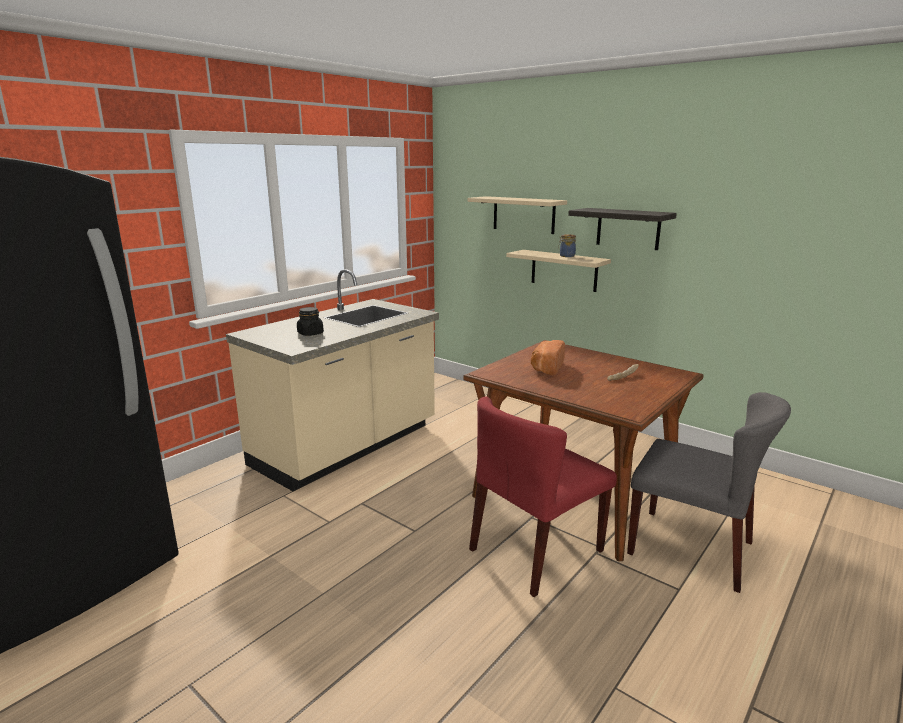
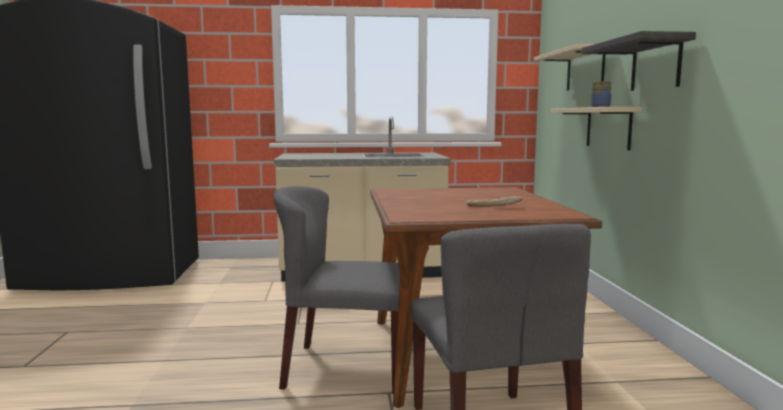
camera: 45 degrees right, 10 degrees down
black jar [297,307,324,336] -> none
red chair [469,396,617,597] -> grey chair [273,186,400,394]
bread [531,340,565,375] -> none

